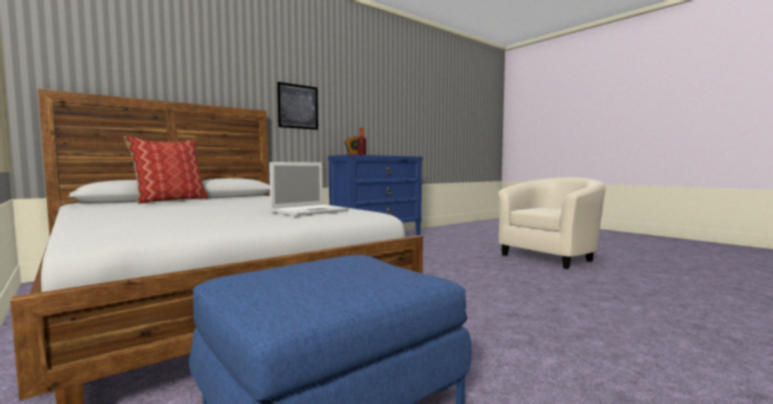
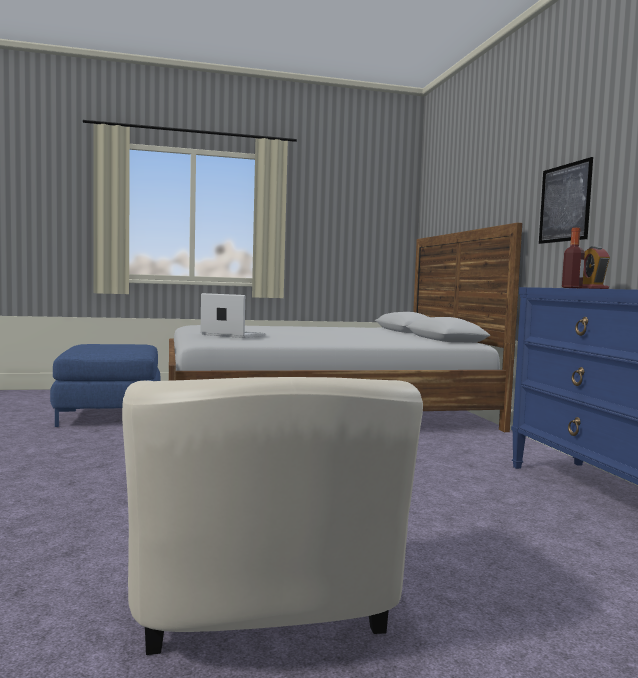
camera: 115 degrees right, 0 degrees up
pillow [124,136,208,204] -> none
laptop [269,162,349,216] -> laptop turned 135 degrees clockwise [201,293,266,338]

